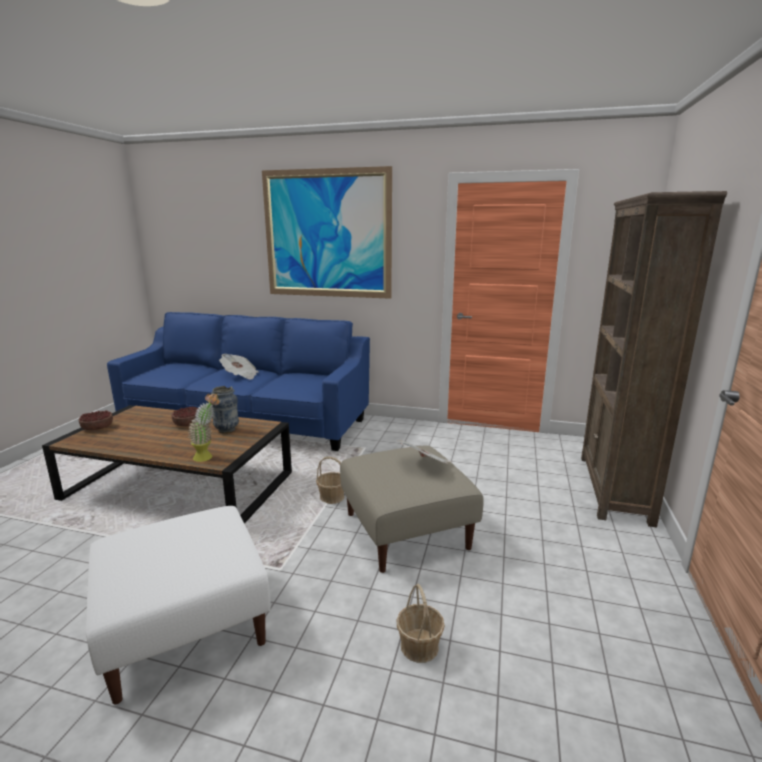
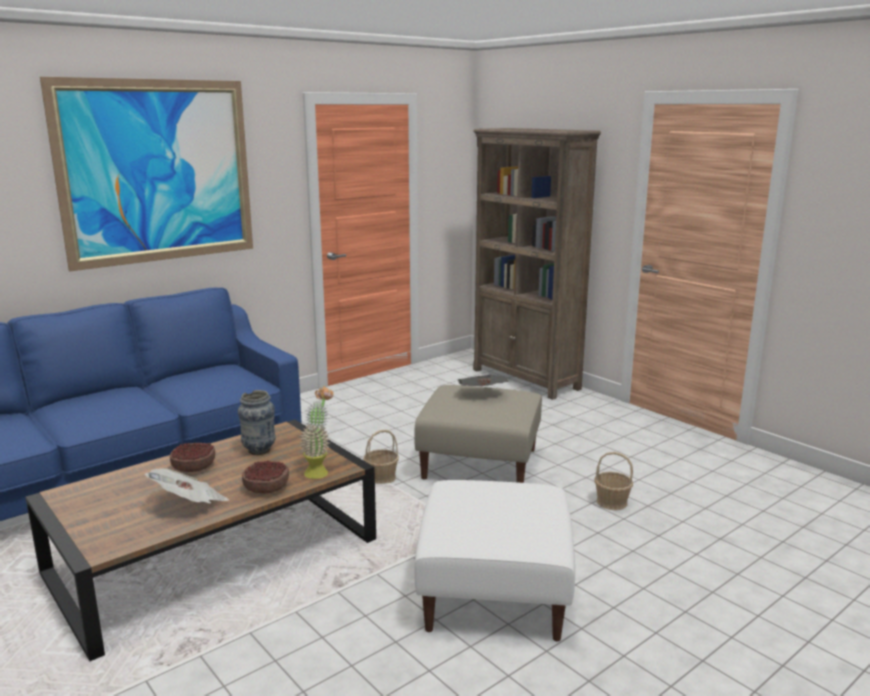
camera: 55 degrees left, 0 degrees up
bowl [79,410,113,430] -> bowl moved to [242,460,289,494]
newspaper [219,354,259,380] -> newspaper moved to [144,468,229,503]

